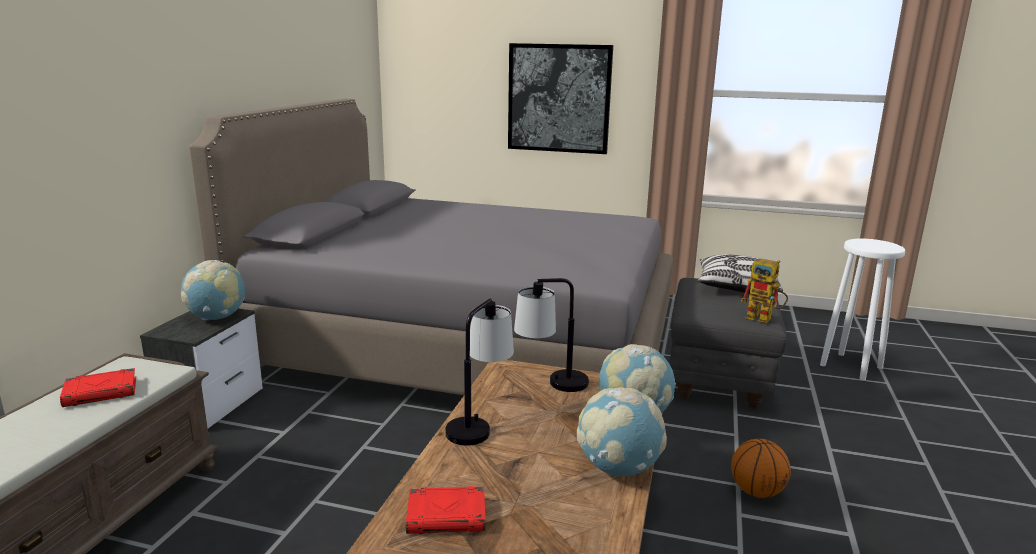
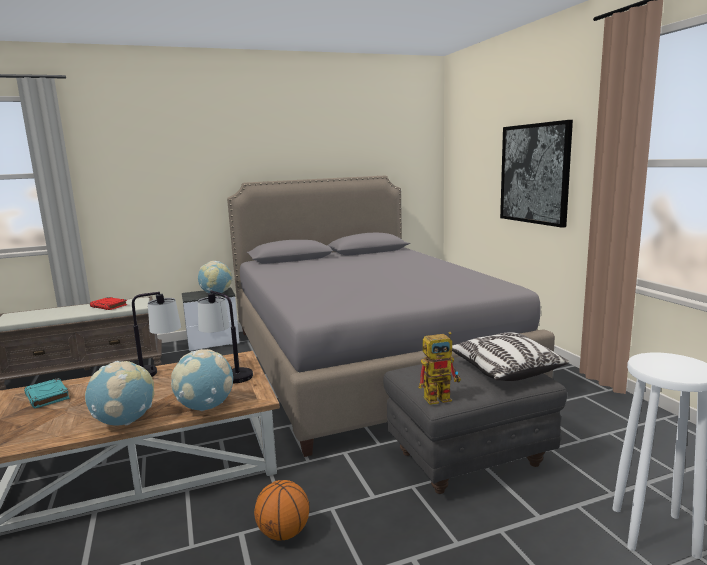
camera: 55 degrees right, 5 degrees down
red book [406,486,486,534] -> turquoise book [24,378,70,408]
toy robot [741,258,788,323] -> toy robot turned 105 degrees counterclockwise [419,332,461,405]

